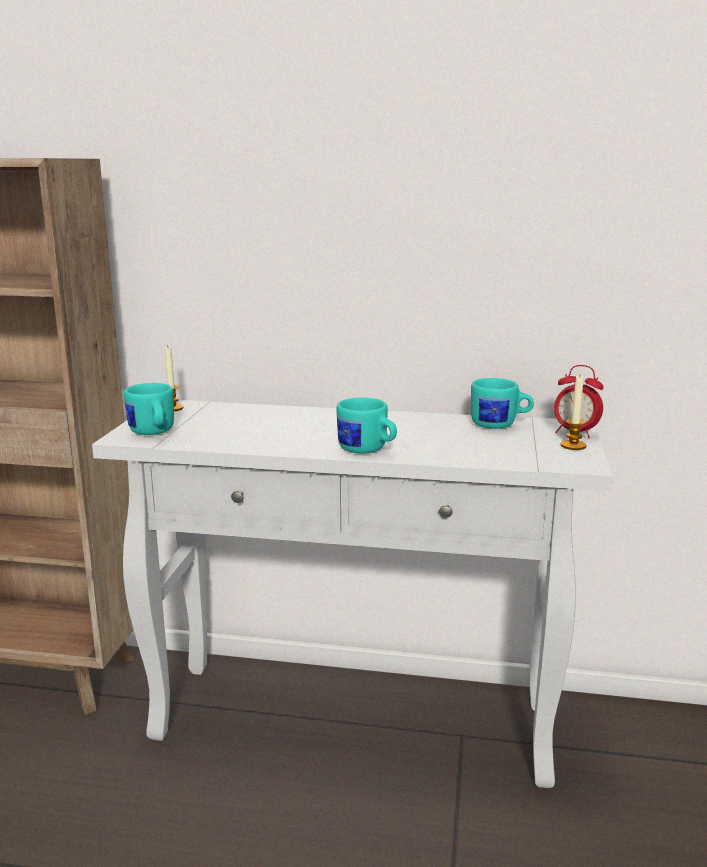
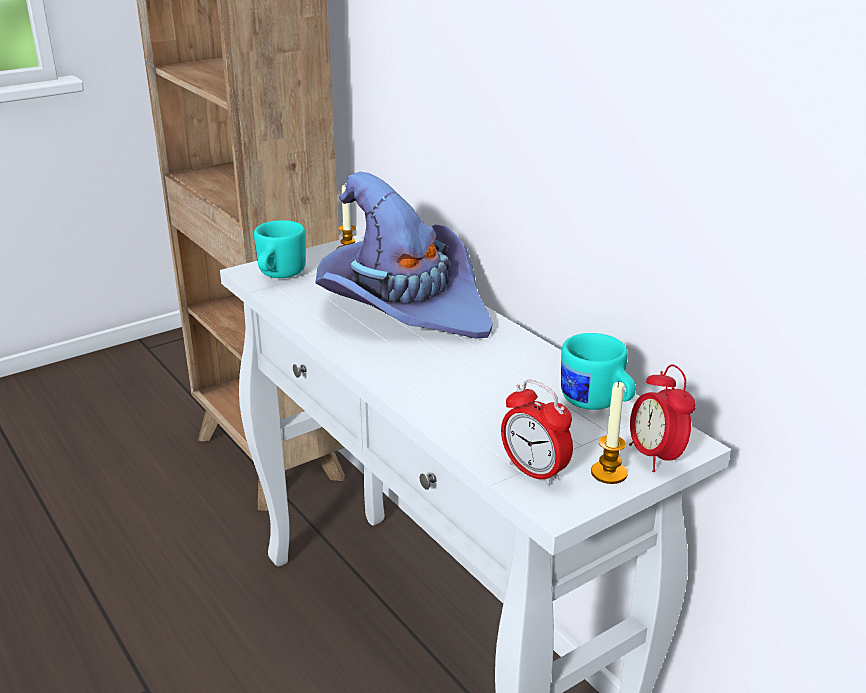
camera: 45 degrees right, 10 degrees up
turquoise mug [337,397,397,454] -> none
none -> purple hat [315,172,493,339]
none -> alarm clock [501,380,573,486]

